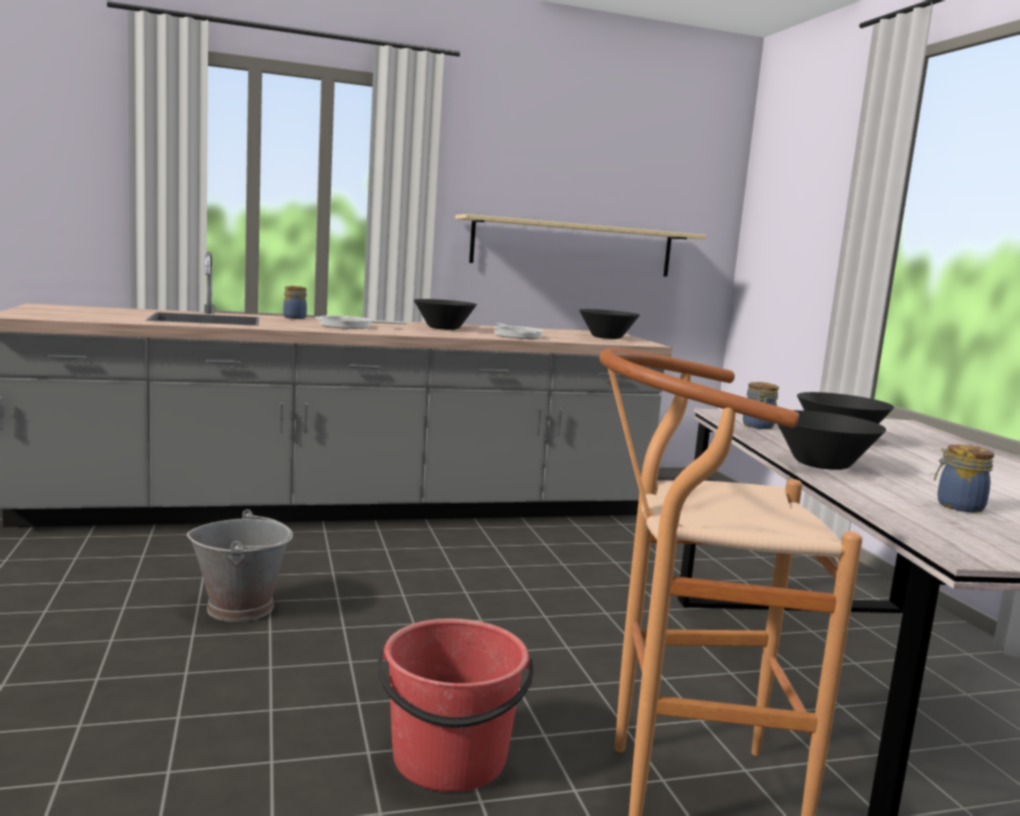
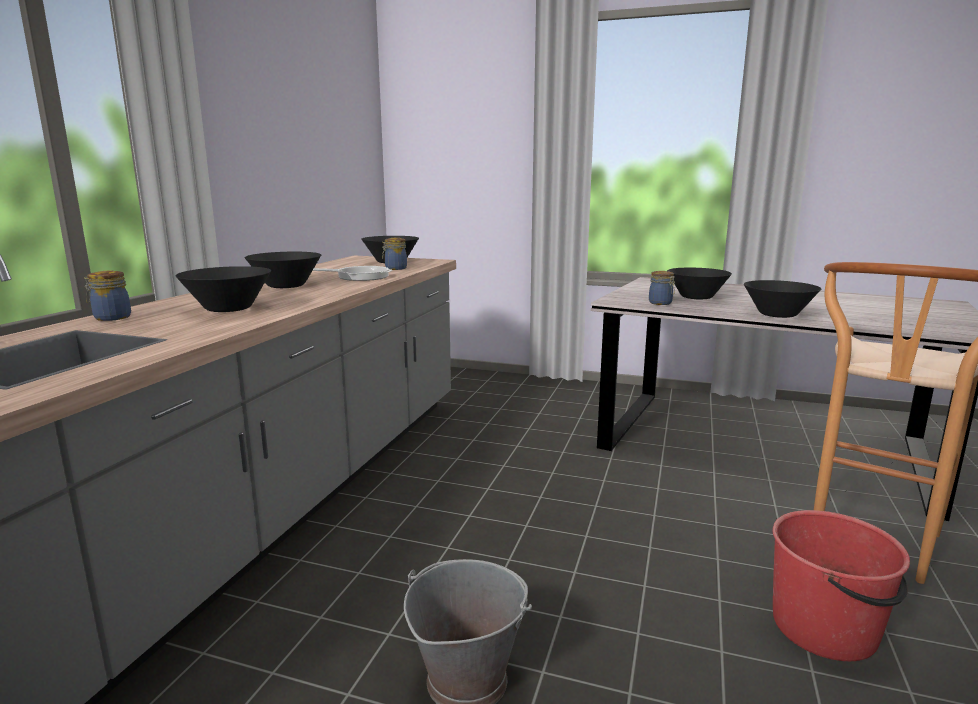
camera: 55 degrees left, 5 degrees up
frying pan [315,315,407,329] -> black bowl [176,266,271,312]
beige shelf [455,214,706,277] -> none
jar [934,444,994,512] -> jar moved to [382,238,407,270]

